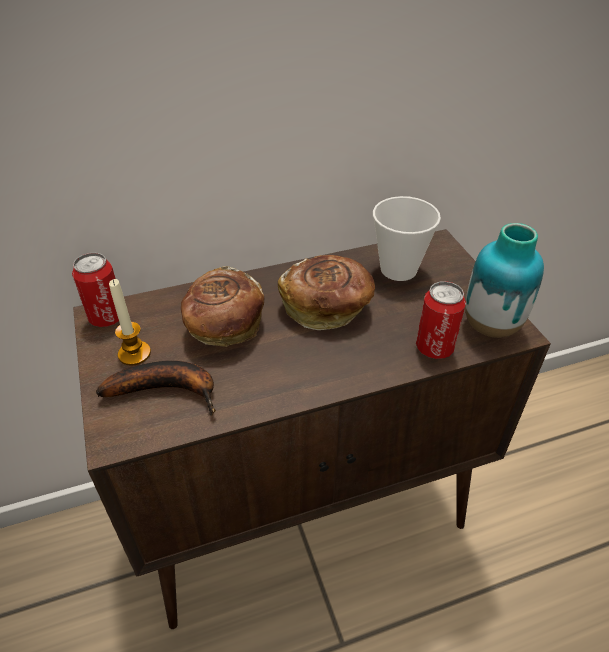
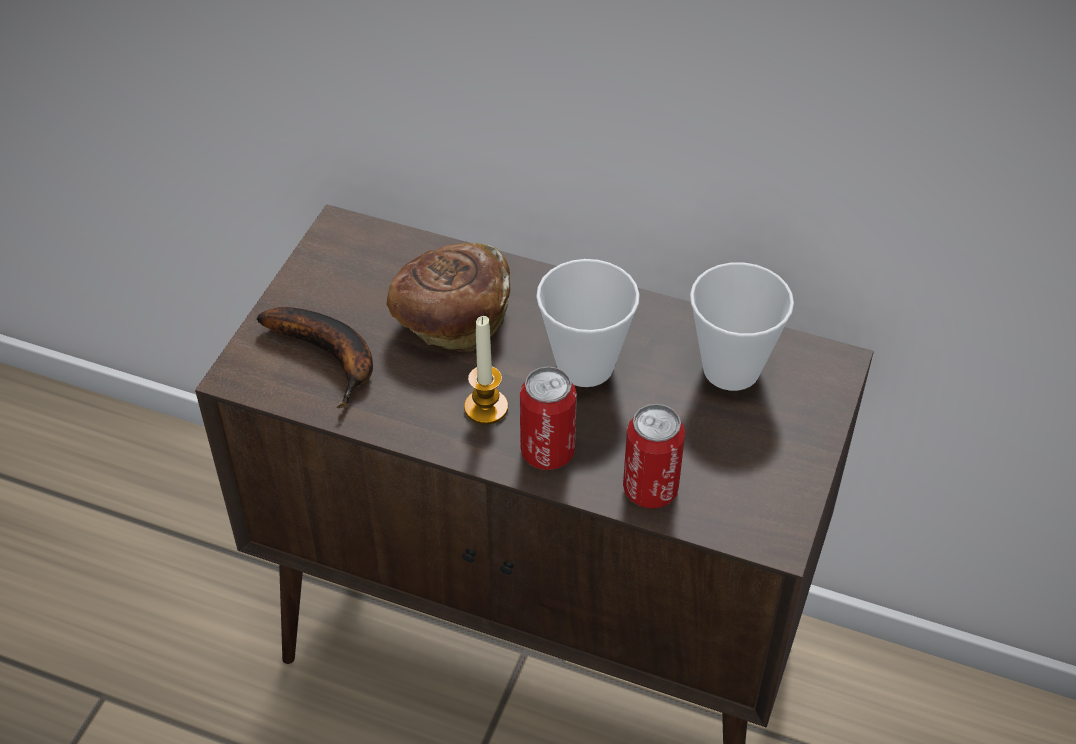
camera: 40 degrees right, 5 degrees up
can [72,253,119,327] -> can moved to [520,366,577,470]
candle [109,279,151,366] -> candle moved to [464,316,508,424]
bread [278,255,375,330] -> cup [536,259,640,387]
vase [465,223,544,338] -> none

